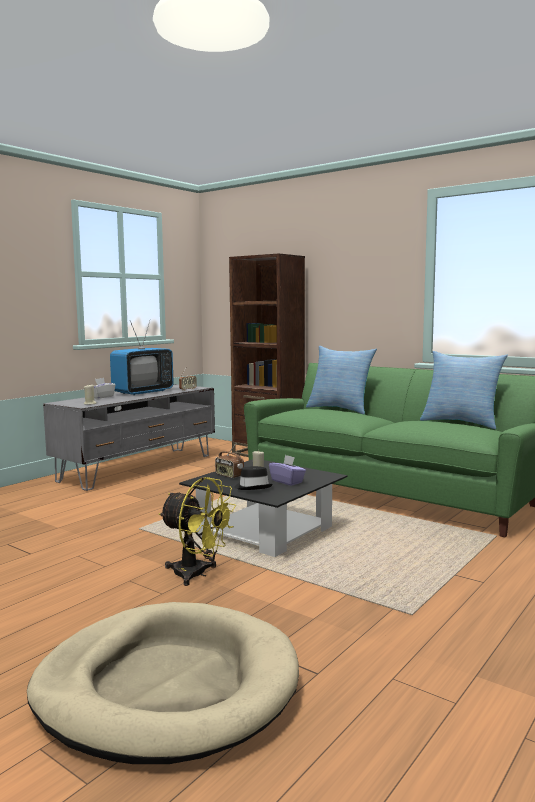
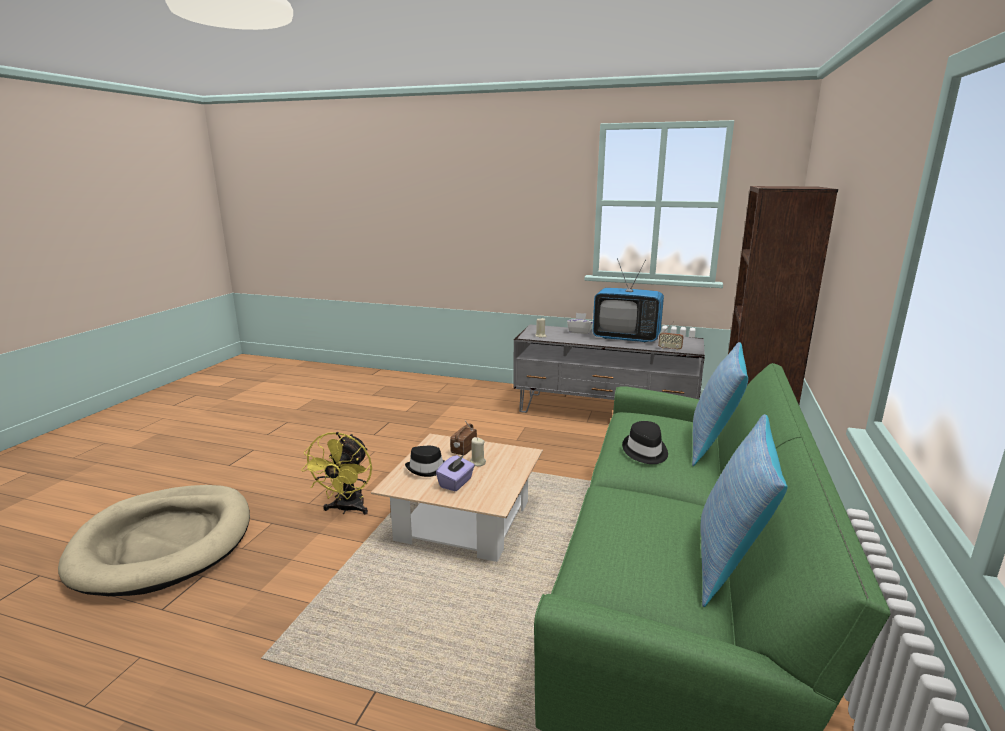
camera: 70 degrees right, 10 degrees up
black coffee table [179,459,348,557] -> beige coffee table [371,434,543,562]
none -> black hat [622,421,668,464]

